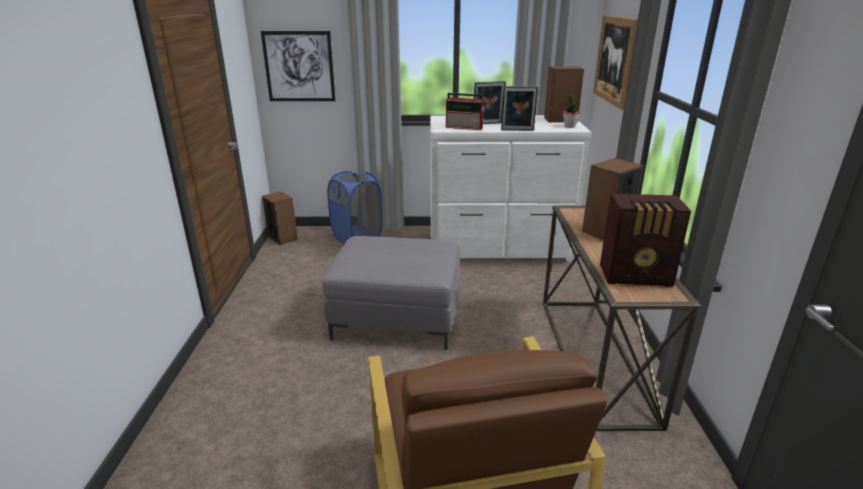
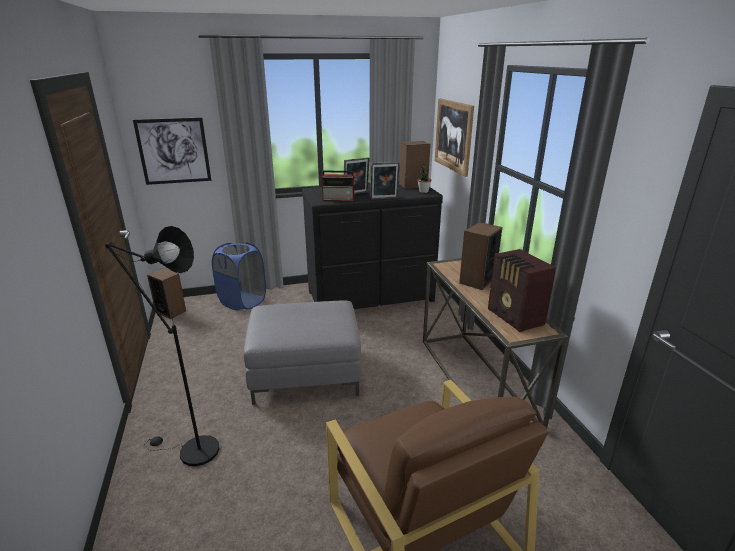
camera: 15 degrees left, 0 degrees up
white dresser [430,115,591,262] -> black dresser [302,183,443,309]
radio [600,193,691,287] -> radio turned 75 degrees clockwise [488,249,556,332]
none -> black floor lamp [105,226,219,466]

